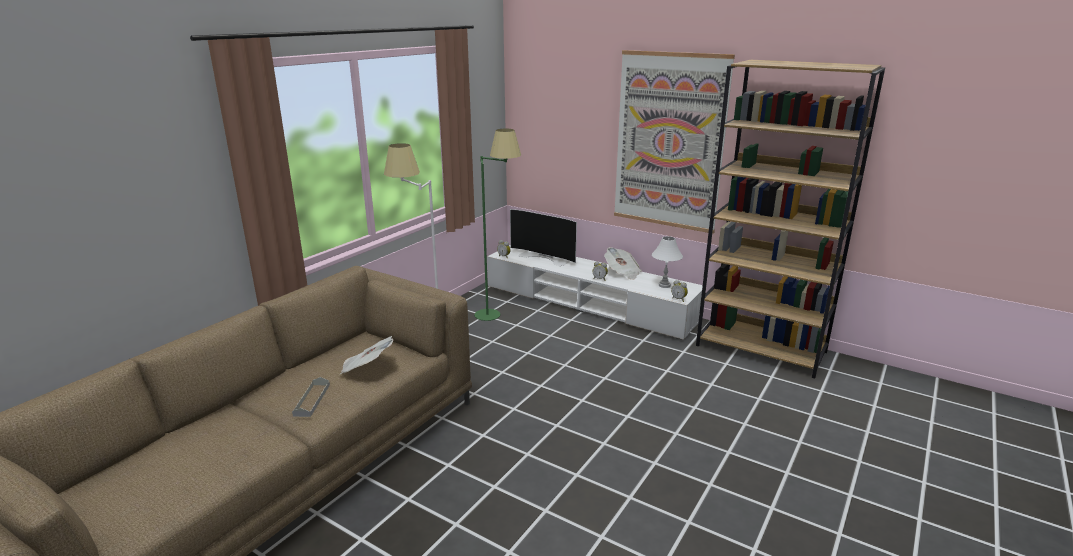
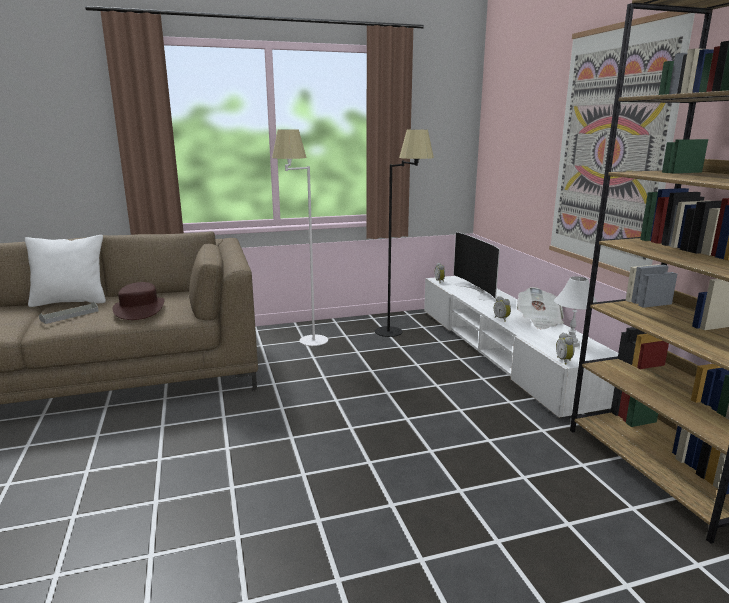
camera: 40 degrees right, 5 degrees down
newspaper [339,336,393,375] -> brown hat [112,282,165,320]
green floor lamp [474,129,521,321] -> black floor lamp [375,129,434,337]
none -> white pillow [25,235,106,307]

